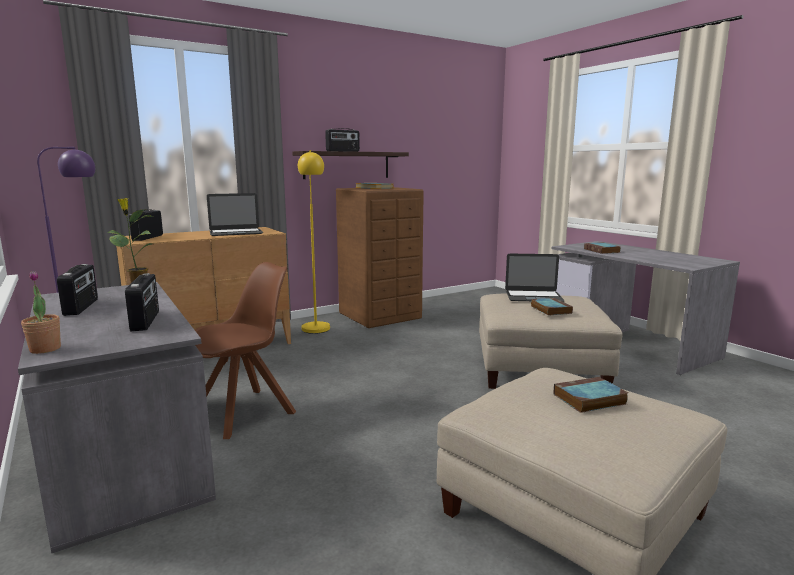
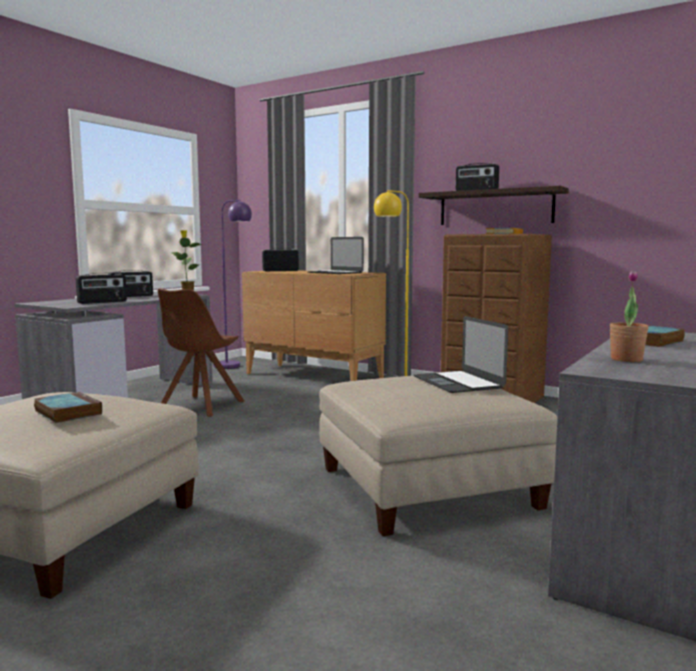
camera: 65 degrees right, 5 degrees down
potted plant [21,271,61,354] -> potted plant moved to [610,271,649,362]
brown chair [195,262,296,439] -> brown chair turned 90 degrees clockwise [158,288,245,417]
book [531,298,573,316] -> none

